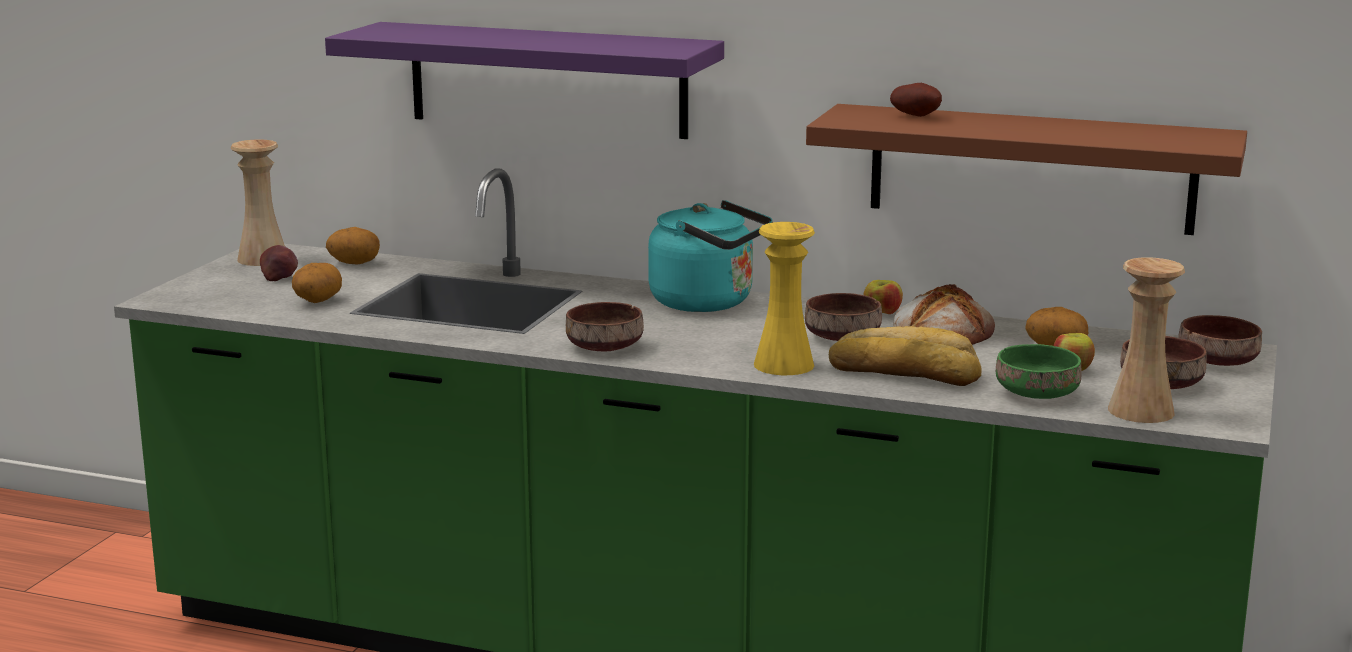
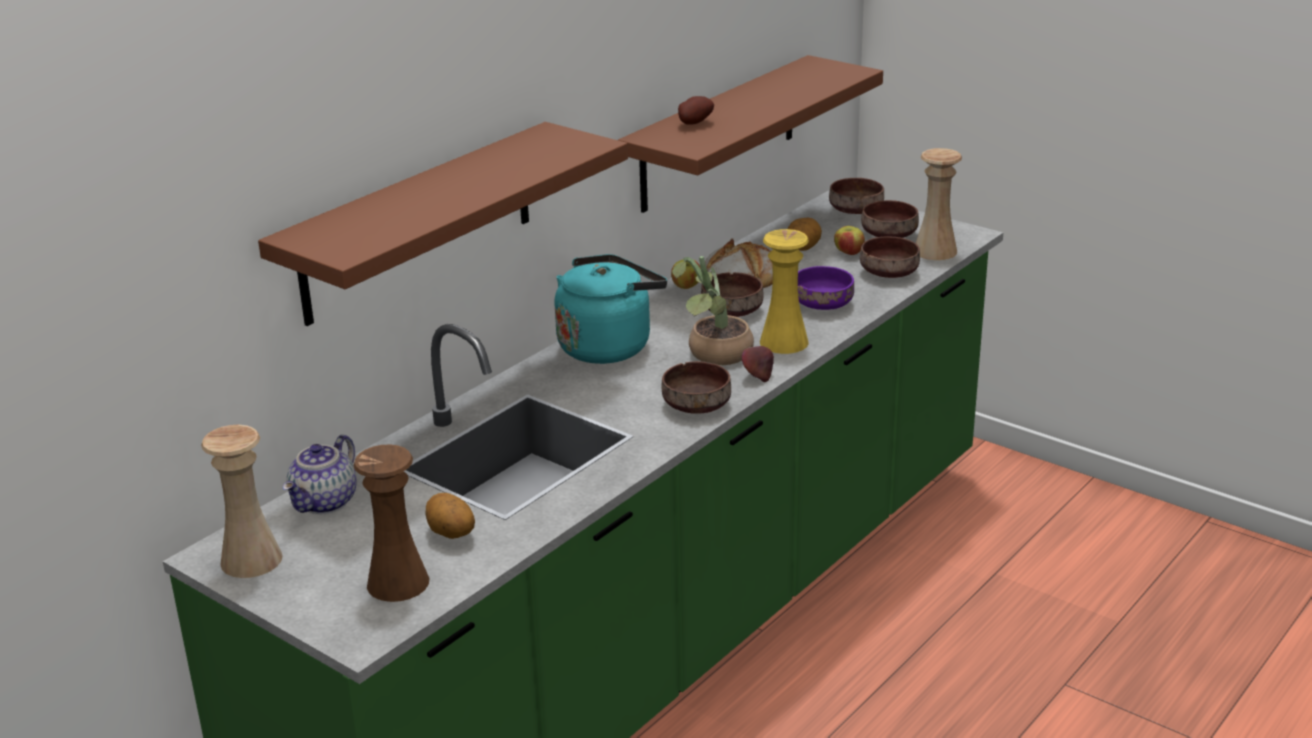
camera: 70 degrees left, 10 degrees up
apple [260,245,298,281] -> apple moved to [742,346,774,382]
purple shelf [325,22,724,139] -> brown shelf [258,122,628,326]
potato [326,227,380,265] -> teapot [283,434,357,514]
bread [829,326,982,386] -> purple bowl [798,266,854,310]
green bowl [996,344,1081,399] -> brown bowl [860,237,920,278]
none -> brown vase [354,444,430,602]
none -> potted plant [672,256,754,365]

